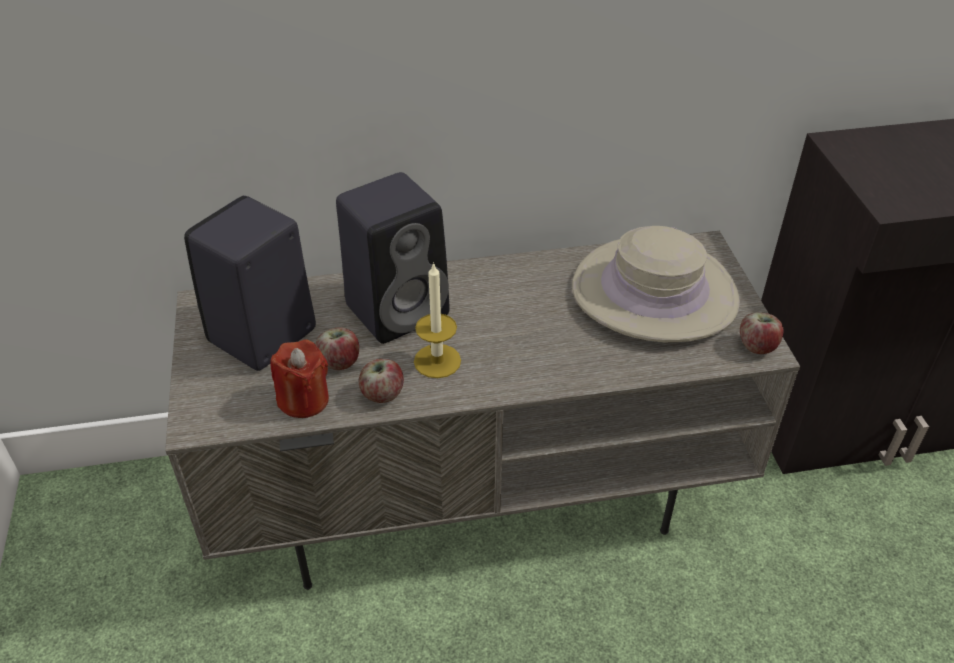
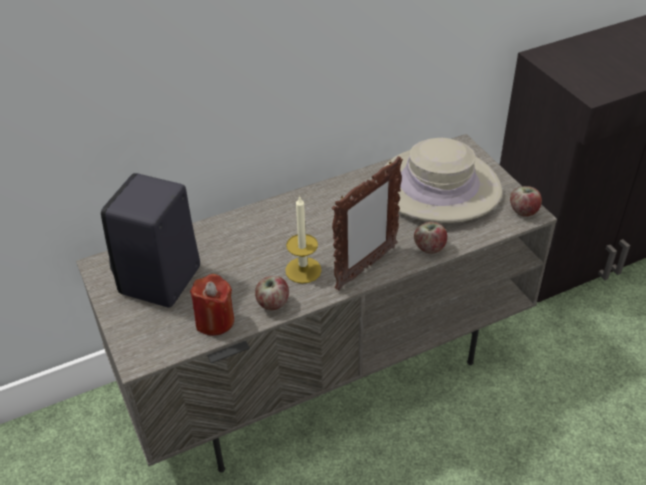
camera: 15 degrees left, 0 degrees up
apple [316,327,359,370] -> apple moved to [414,222,447,254]
black speaker [336,172,450,344] -> none
none -> picture frame [332,156,403,290]

